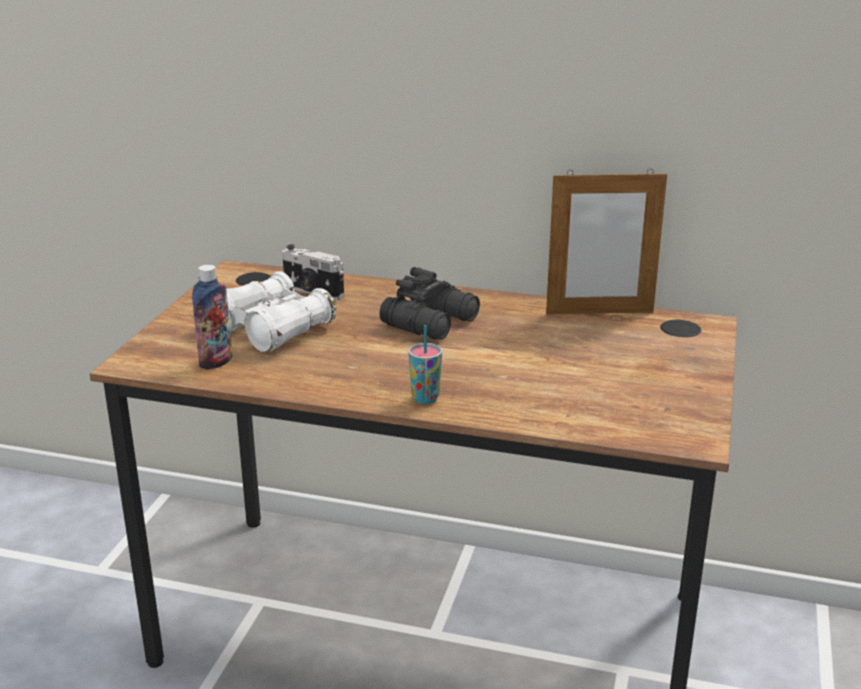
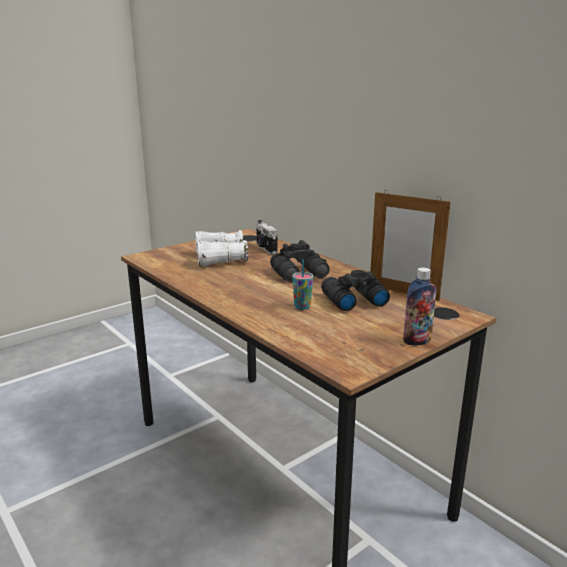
camera: 35 degrees right, 5 degrees down
bottle [192,265,232,370] -> bottle moved to [403,268,437,345]
cup [408,325,442,404] -> cup moved to [292,259,313,310]
none -> black binoculars [321,270,390,311]

